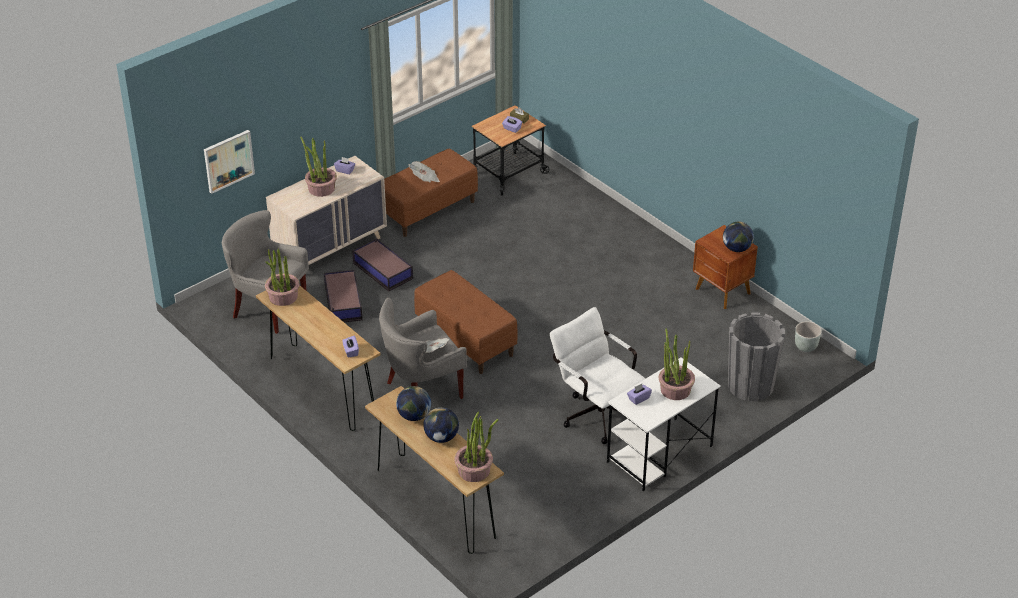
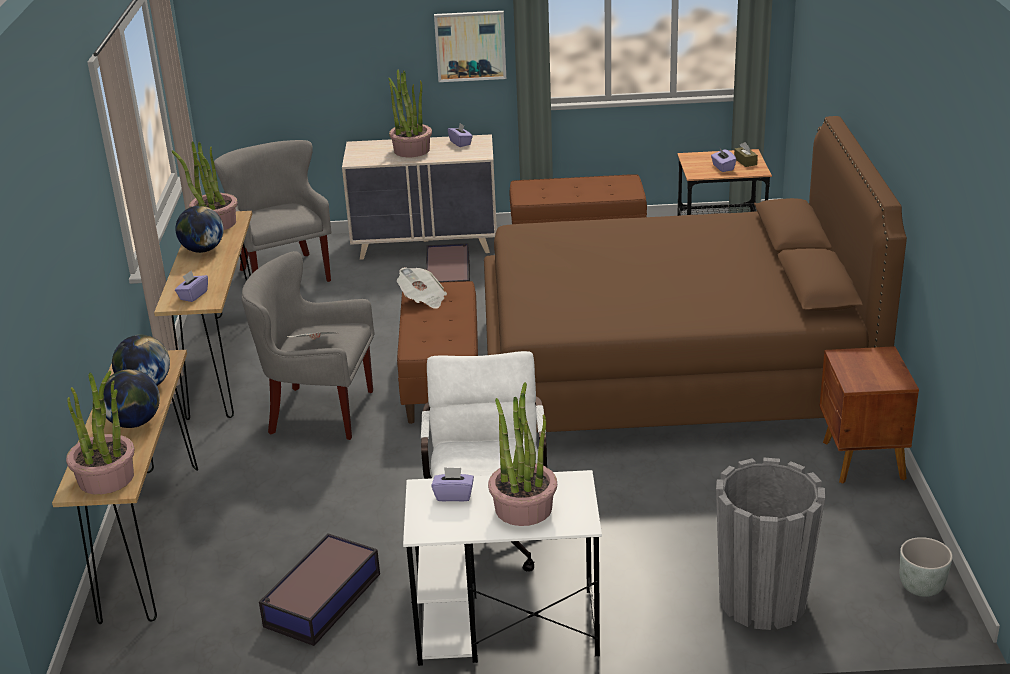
camera: 40 degrees right, 10 degrees down
picture [204,130,255,194] -> picture moved to [434,11,506,82]
storage box [324,270,363,322] -> storage box moved to [259,534,380,646]
newspaper [408,161,440,182] -> newspaper moved to [397,267,447,309]
globe [723,221,754,252] -> globe moved to [175,206,224,253]
none -> brown bed [484,116,907,433]

